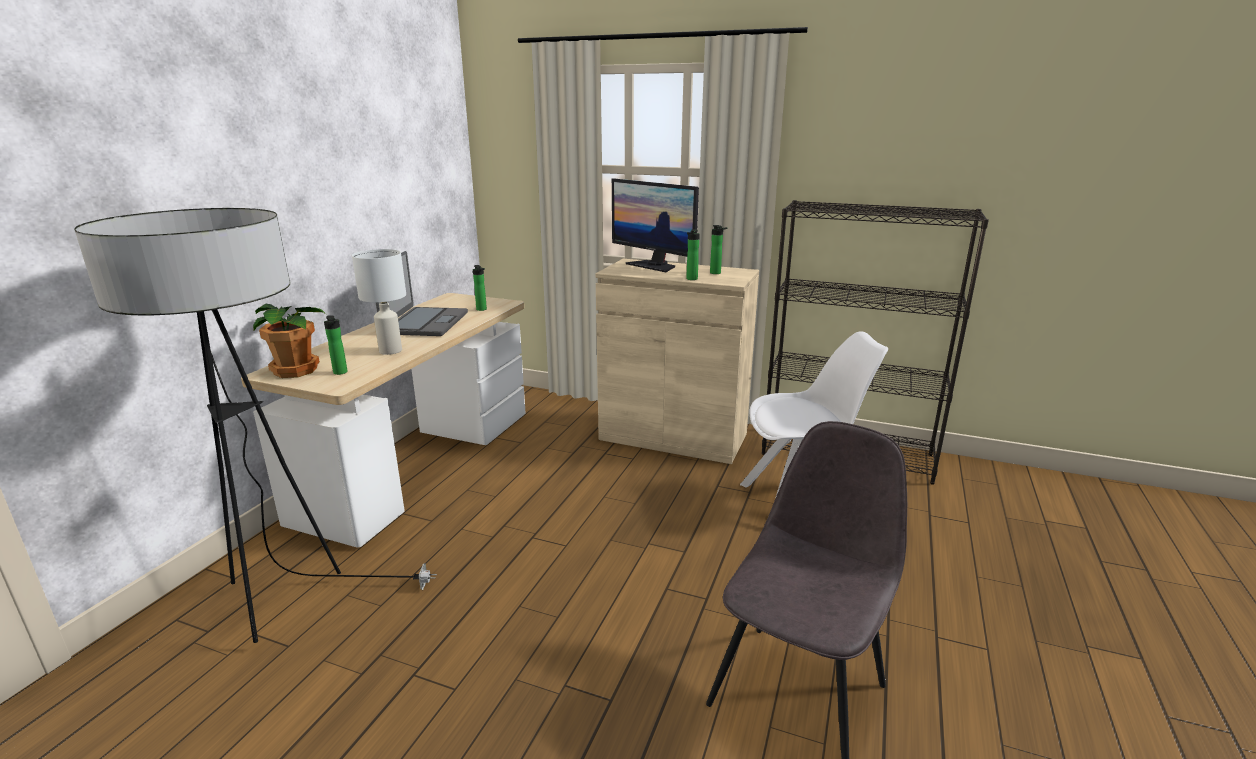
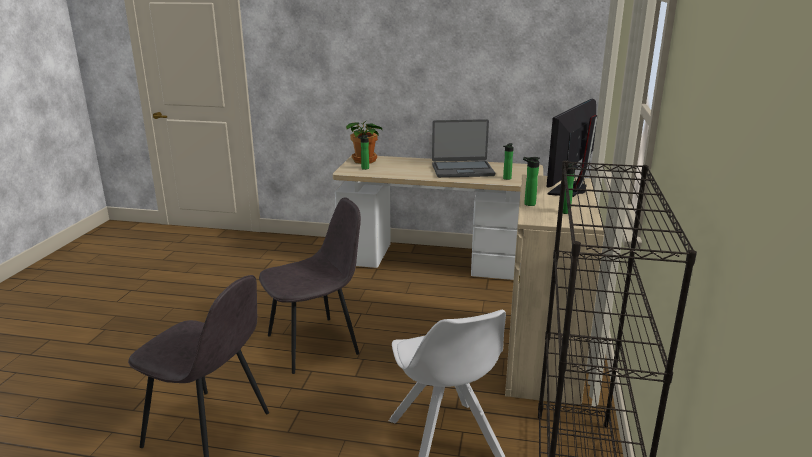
camera: 80 degrees right, 0 degrees up
floor lamp [74,208,437,643] -> none
white table lamp [352,249,406,355] -> none
none -> grey chair [259,197,361,374]

